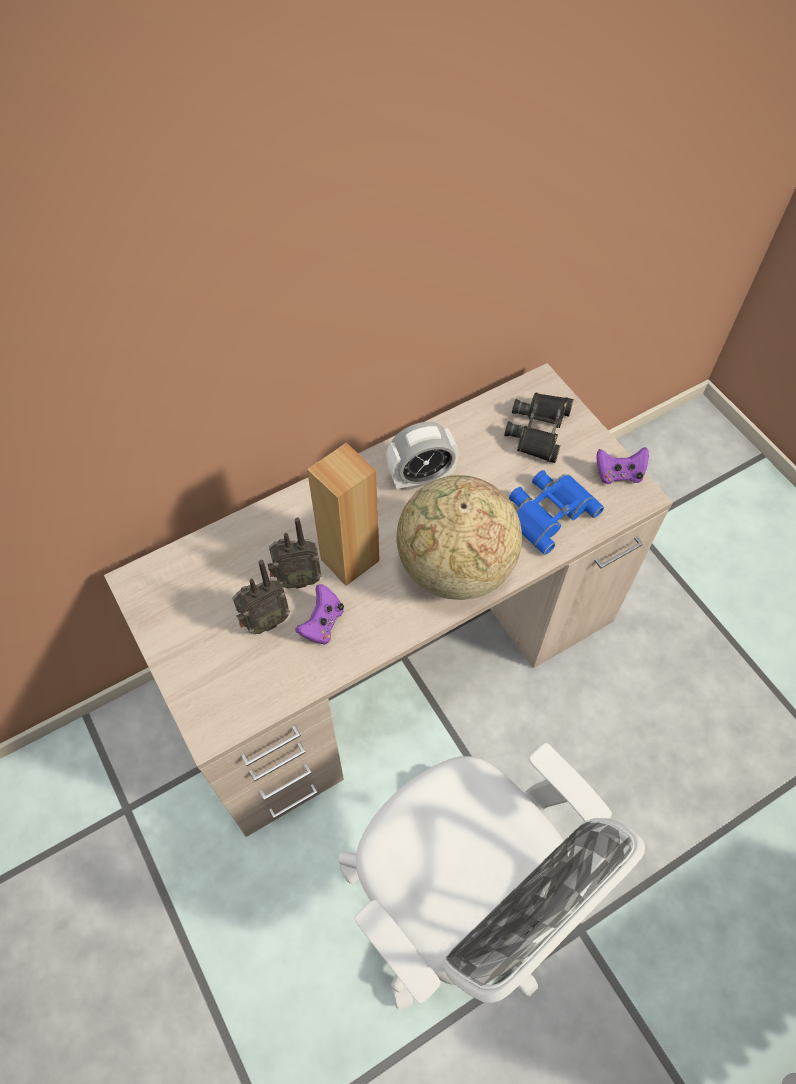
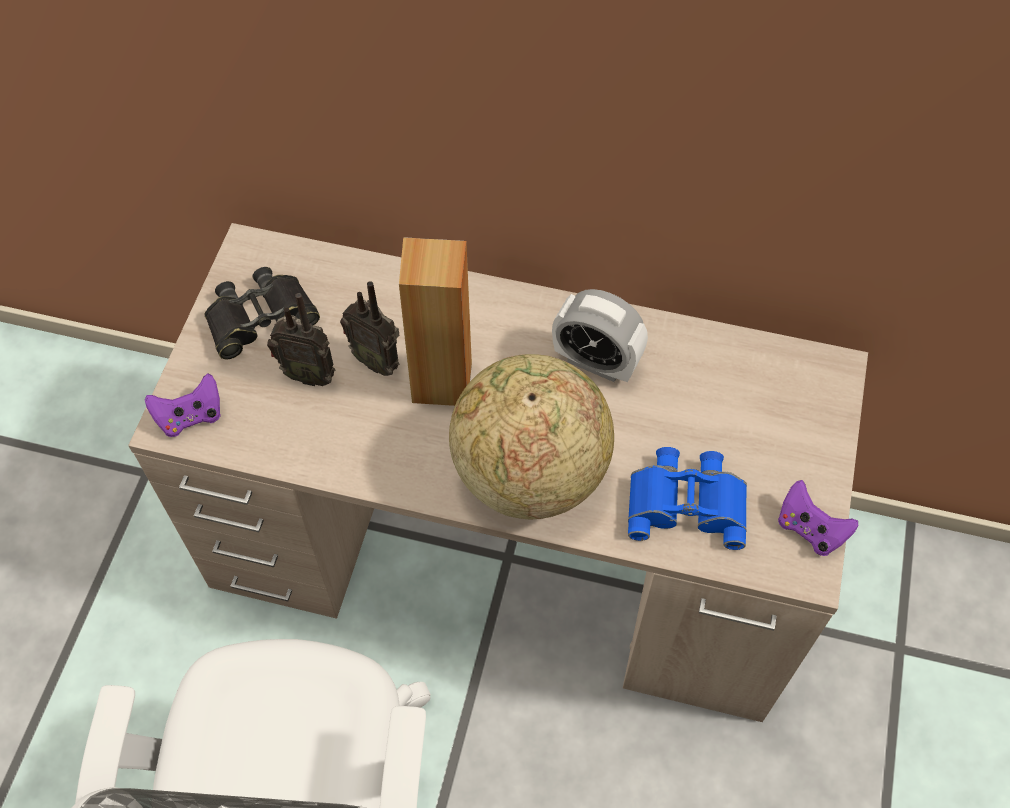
camera: 45 degrees right, 0 degrees up
purple game controller [295,584,344,645] -> purple game controller moved to [145,373,221,437]
black binoculars [504,393,574,463] -> black binoculars moved to [204,267,320,359]

